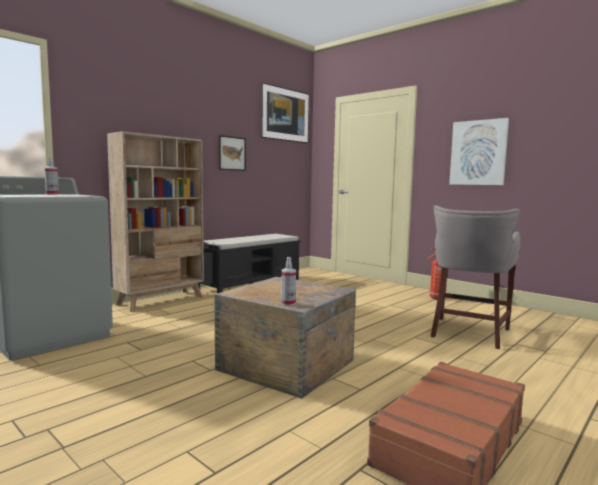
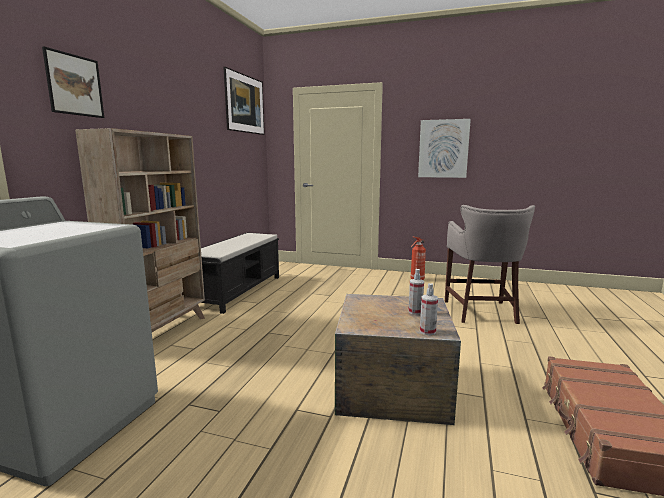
camera: 25 degrees left, 5 degrees up
spray bottle [44,158,59,195] -> spray bottle moved to [408,269,424,315]
picture [219,135,246,171] -> picture moved to [42,46,104,118]

